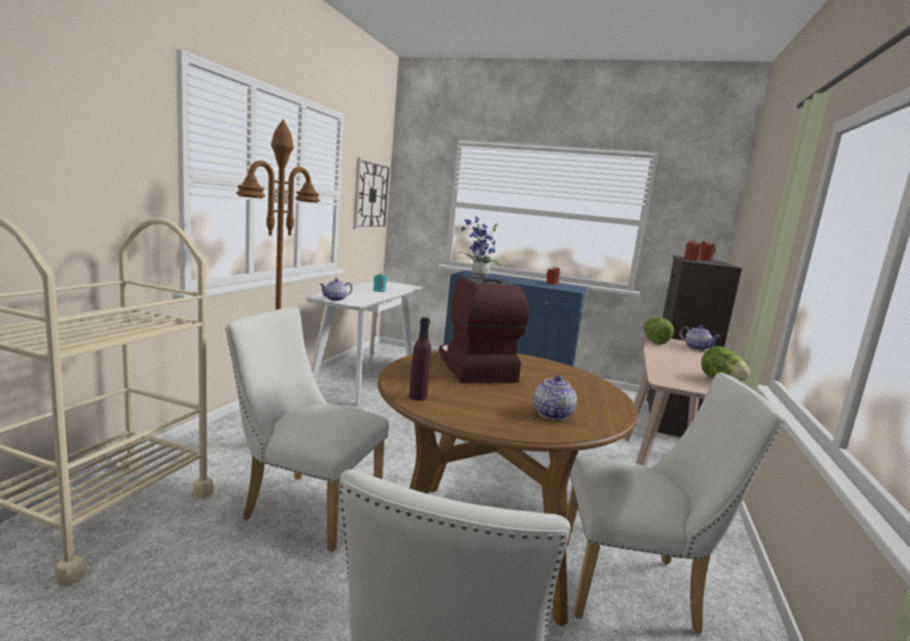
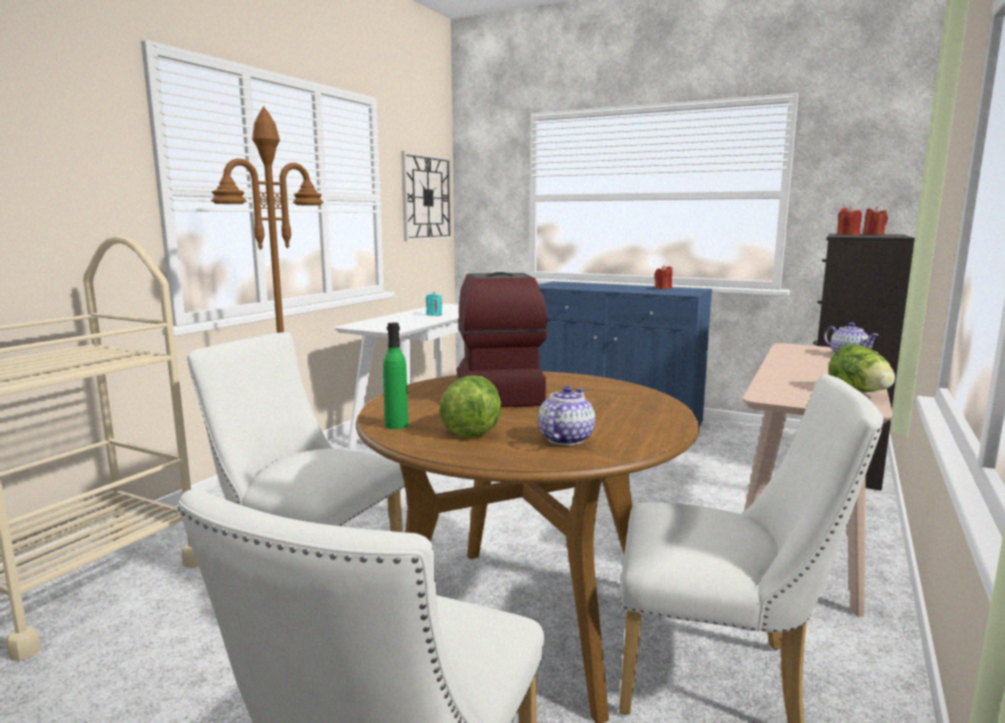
camera: 10 degrees right, 0 degrees up
teapot [320,278,352,301] -> none
purple bottle [409,317,431,401] -> green bottle [383,323,408,429]
potted plant [458,216,501,277] -> none
lettuce [644,317,674,344] -> lettuce moved to [439,375,501,438]

